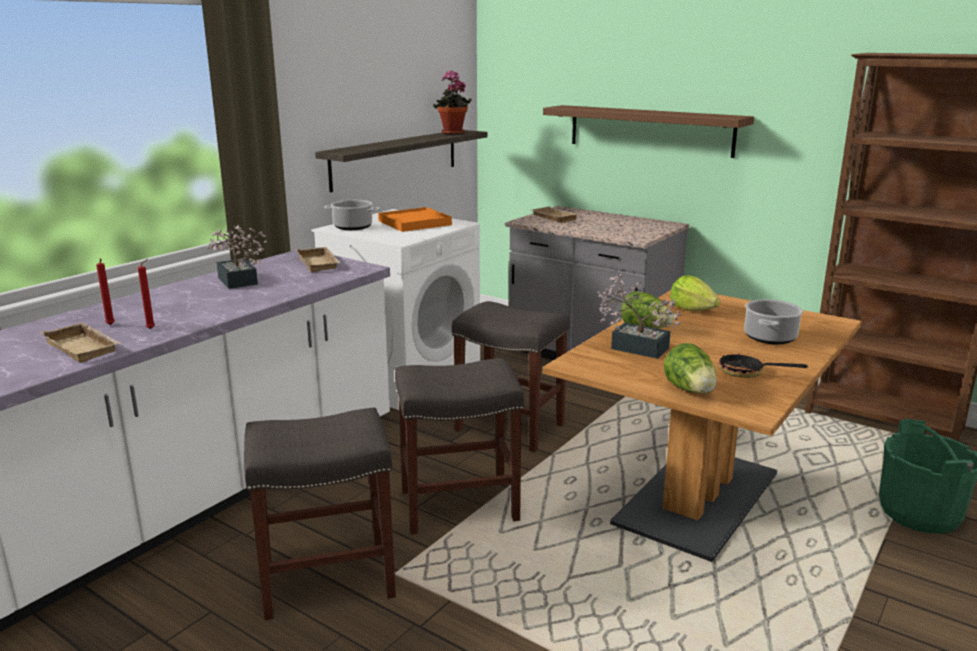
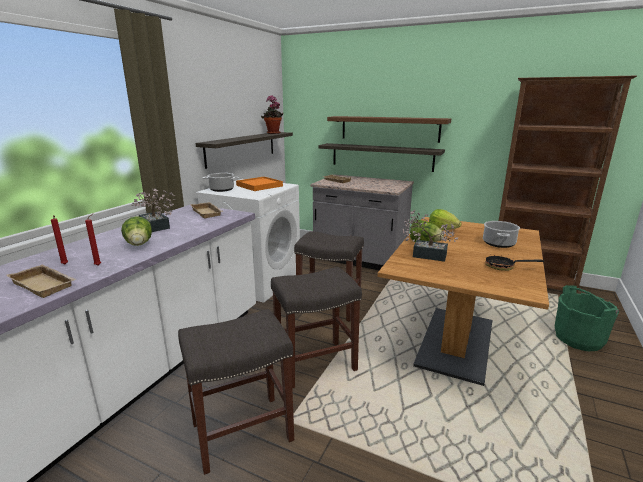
camera: 10 degrees left, 0 degrees up
lettuce [664,343,717,394] -> lettuce moved to [121,216,152,246]
none -> shelf [318,143,445,172]

